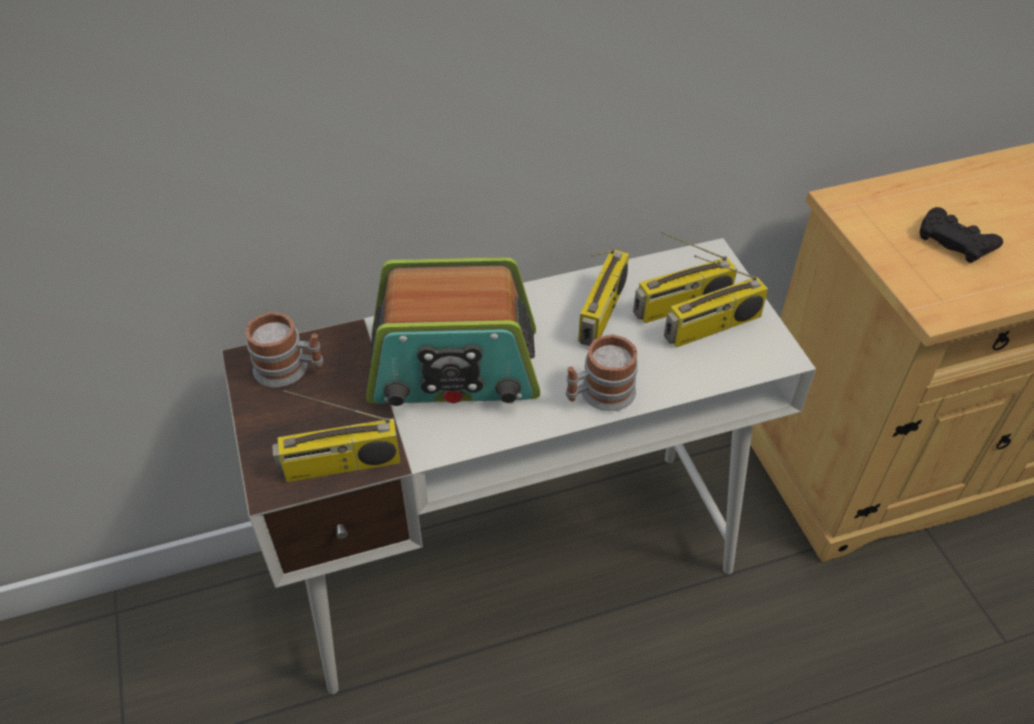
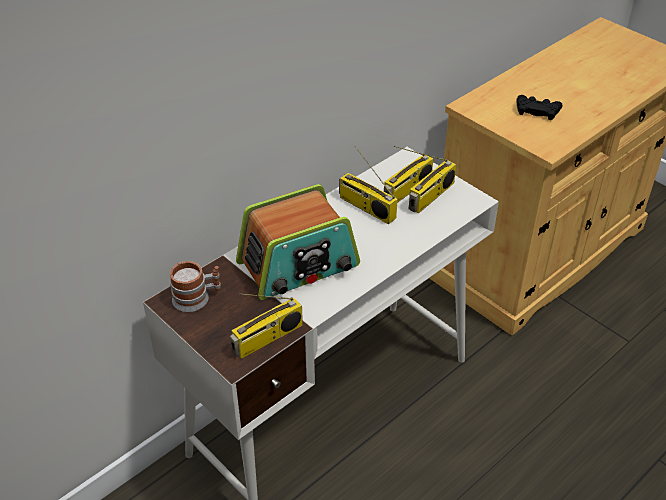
camera: 25 degrees left, 5 degrees down
mug [566,334,638,412] -> none
radio [578,249,629,346] -> radio turned 135 degrees clockwise [339,146,398,224]

